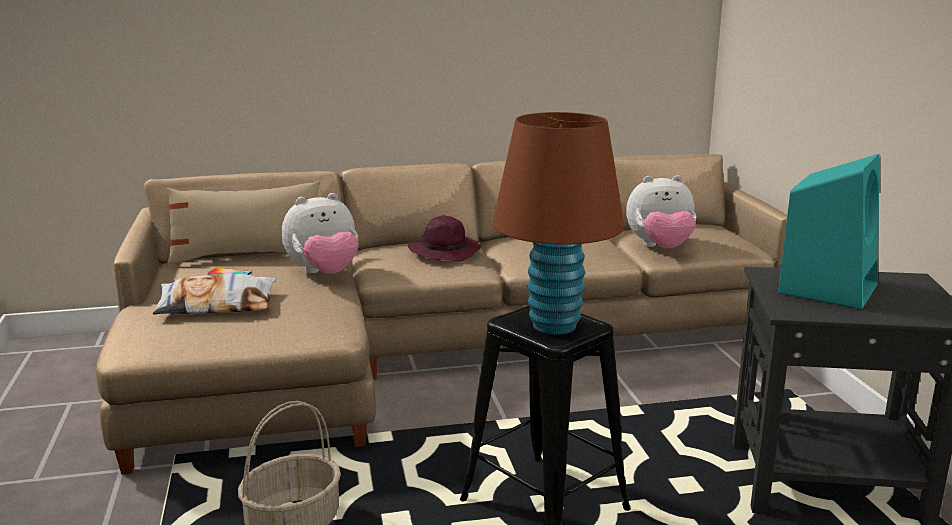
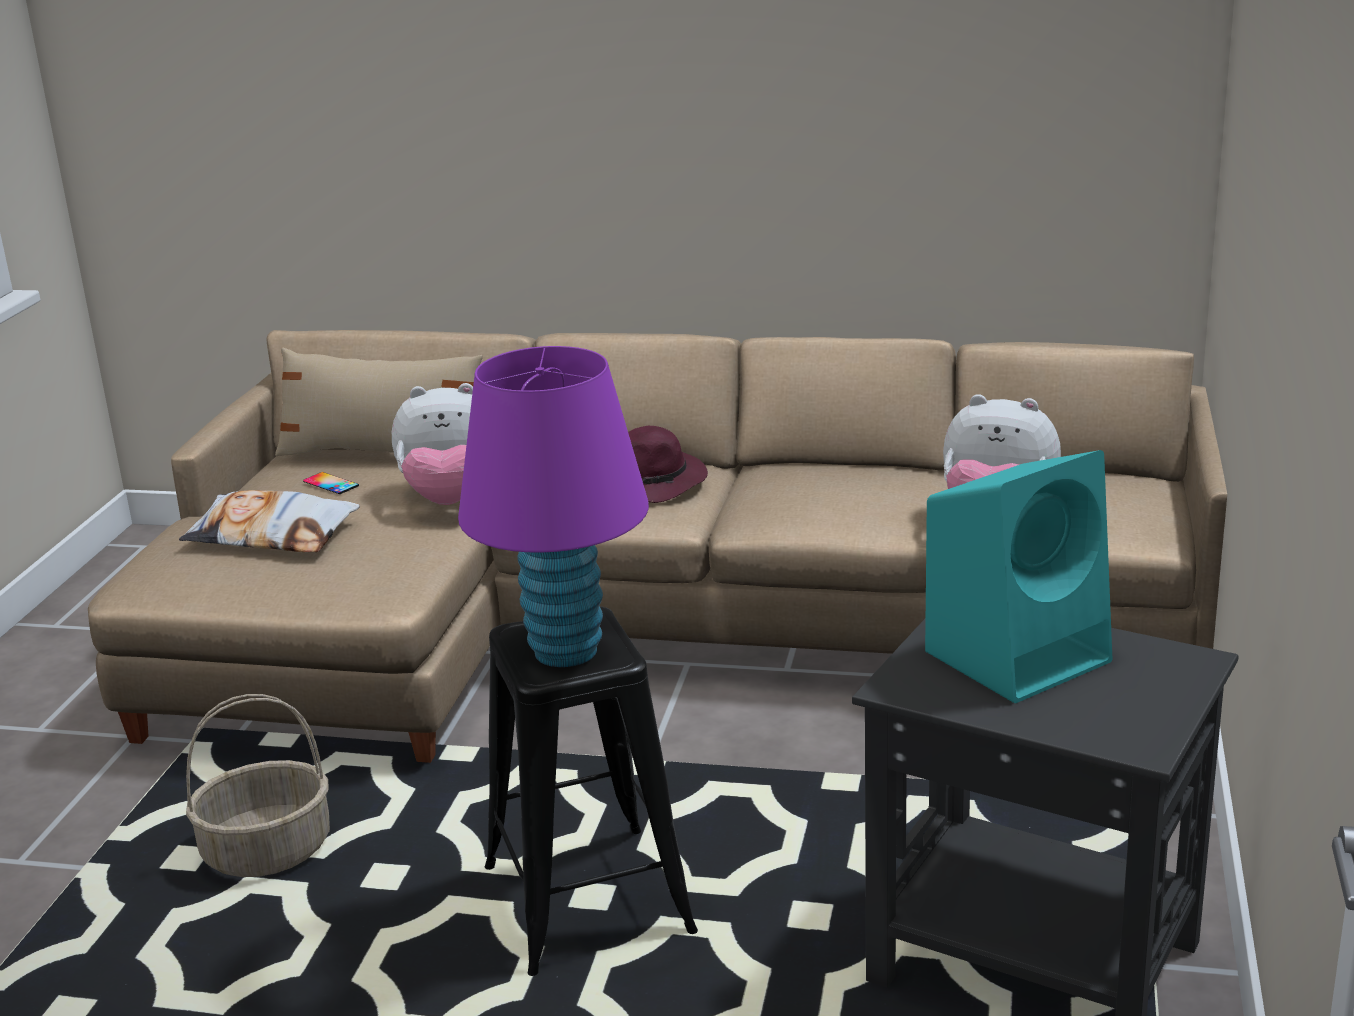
camera: 25 degrees right, 5 degrees up
brown table lamp [492,112,624,335] -> purple table lamp [458,346,649,667]

